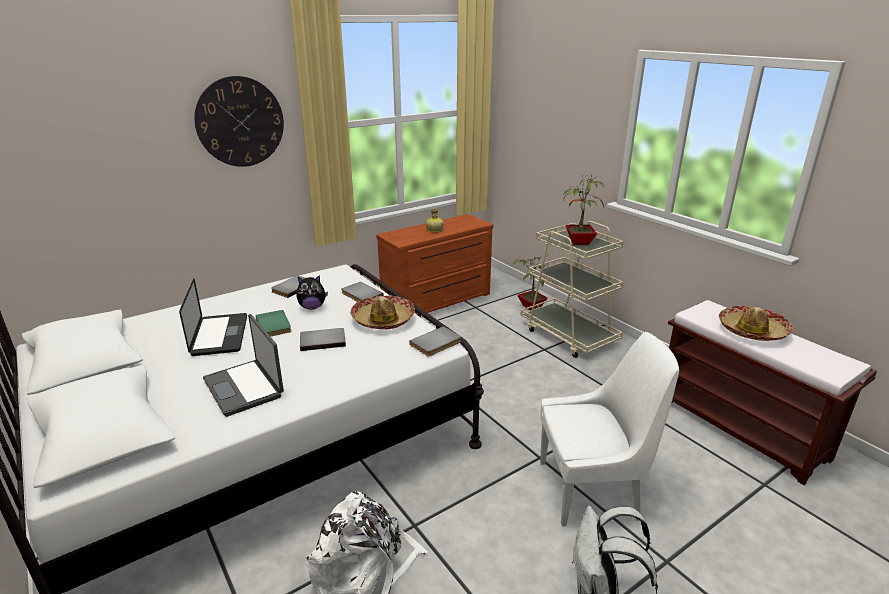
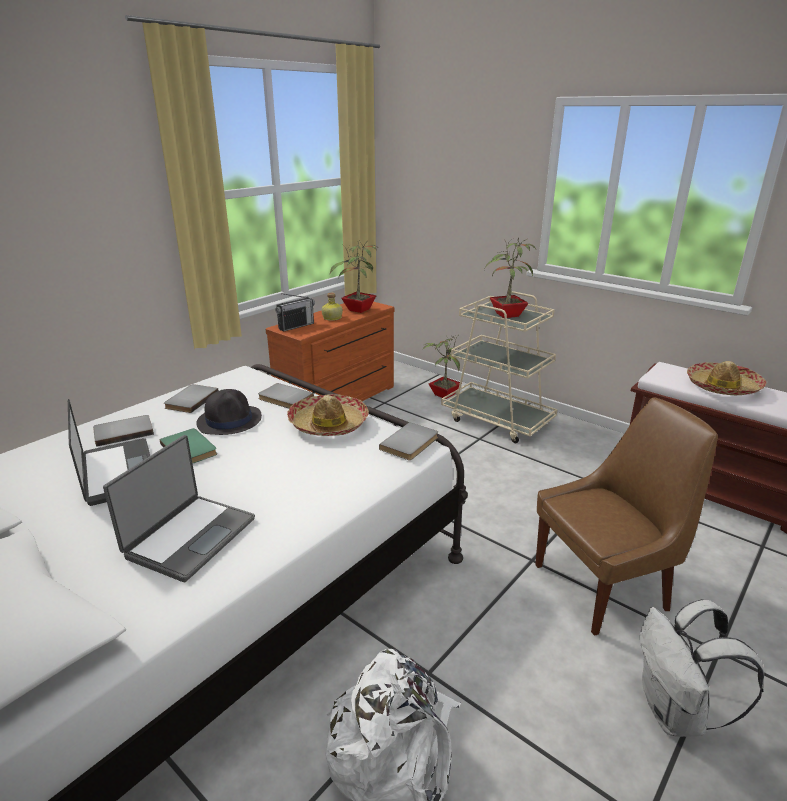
camera: 15 degrees left, 0 degrees up
wall clock [194,76,284,167] -> none
laptop [203,314,284,417] -> laptop turned 105 degrees counterclockwise [103,435,255,582]
plush toy [296,275,328,310] -> black hat [196,389,262,435]
grey book [300,328,346,351] -> grey book moved to [93,415,154,447]
white chair [540,332,679,527] -> brown chair [535,397,718,636]
none -> radio [275,293,315,332]
none -> potted plant [330,242,377,313]

